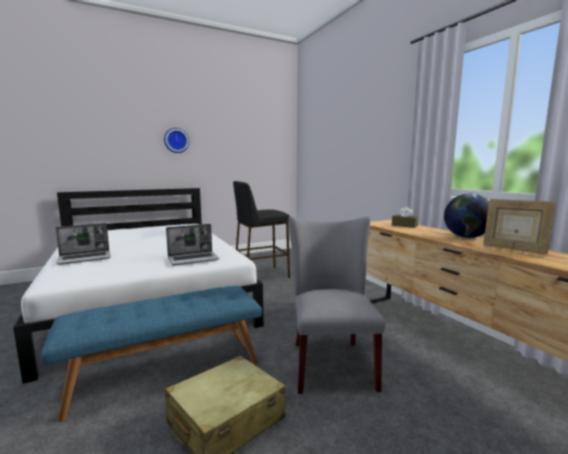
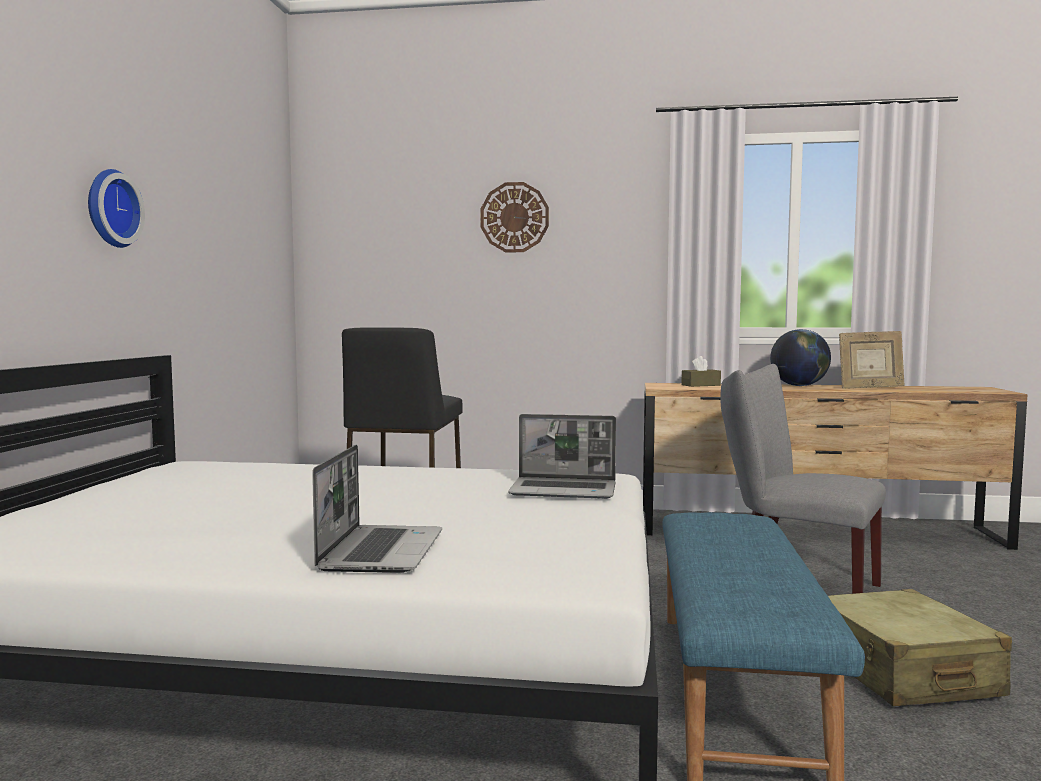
camera: 55 degrees left, 5 degrees down
laptop [166,224,220,265] -> laptop turned 90 degrees clockwise [508,414,616,499]
none -> wall clock [480,182,549,252]

